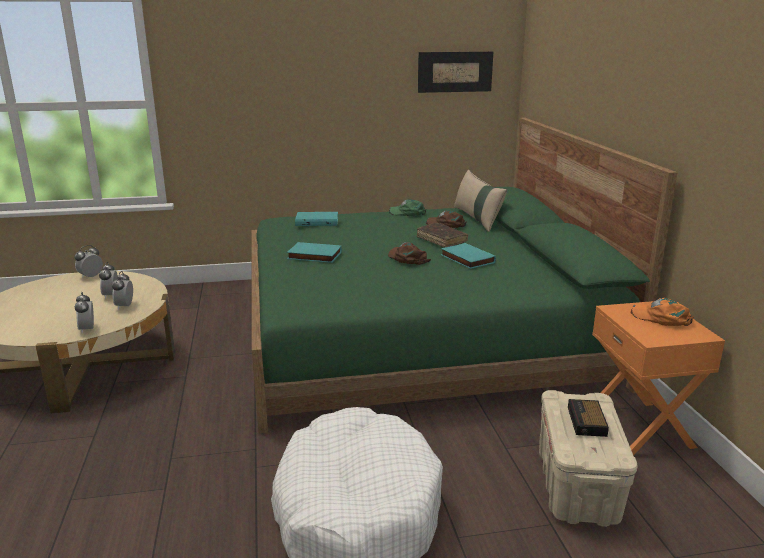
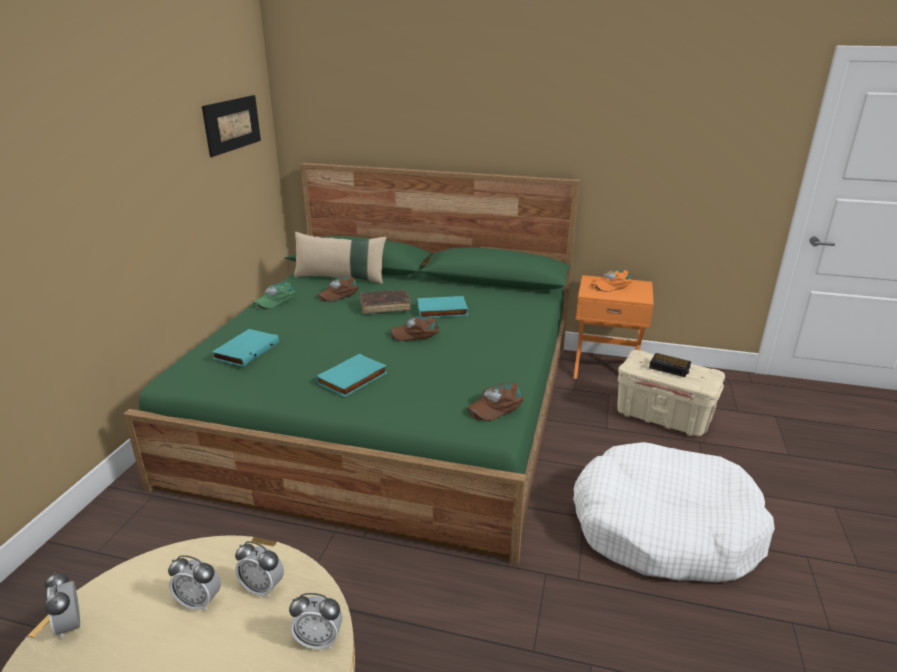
camera: 65 degrees left, 5 degrees up
none -> brown cap [467,383,523,421]

